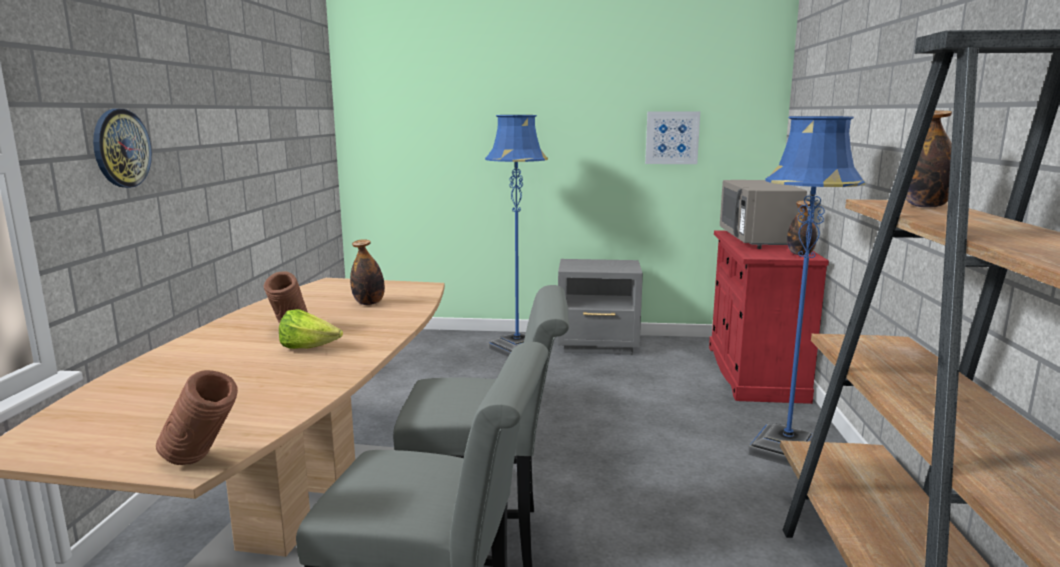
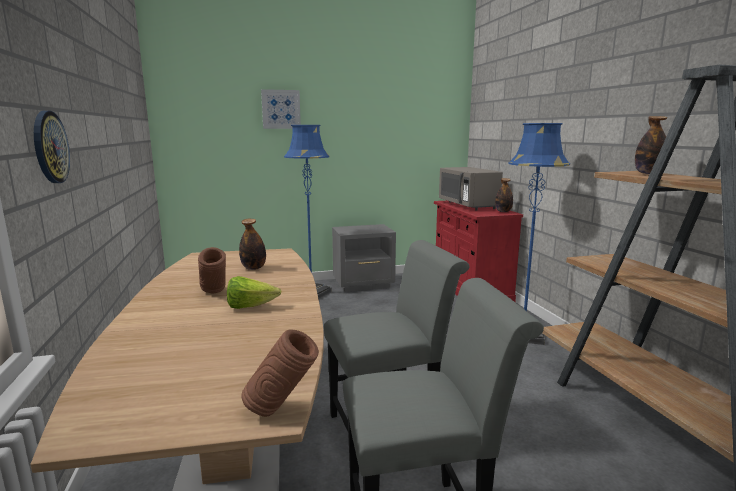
camera: 20 degrees left, 0 degrees up
picture [645,112,700,164] -> picture moved to [261,89,301,129]

